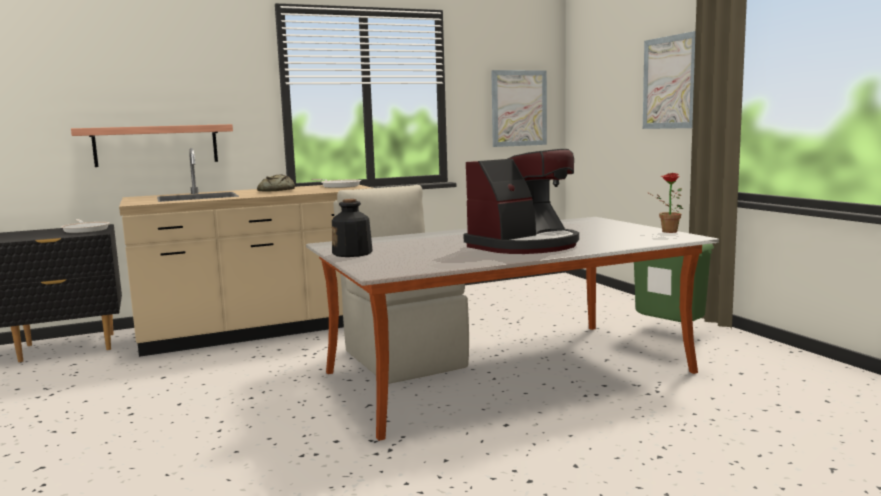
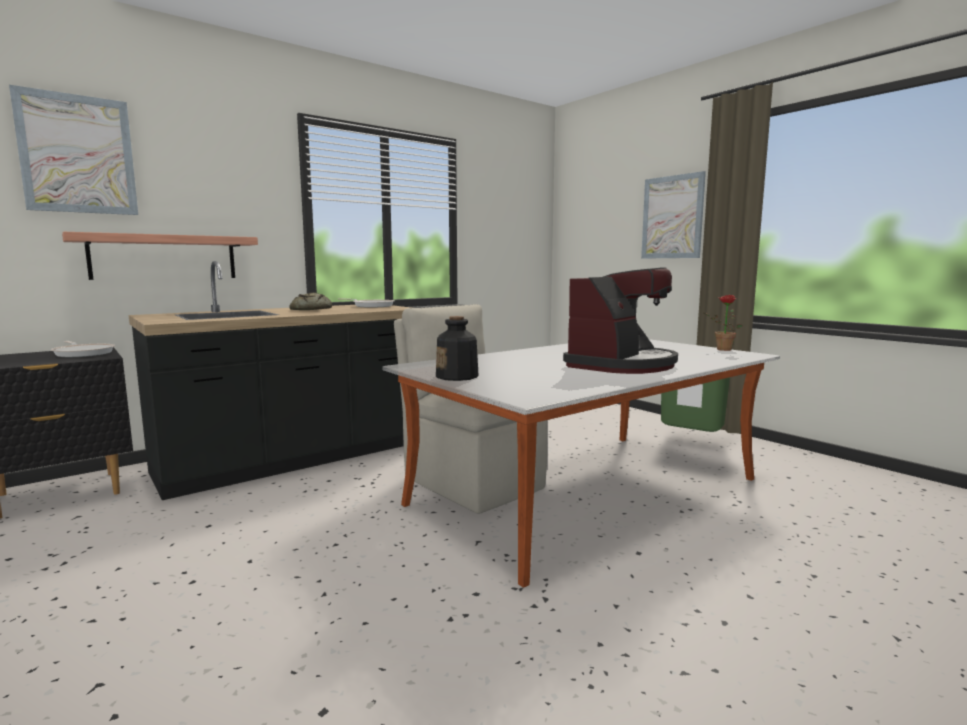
camera: 15 degrees left, 0 degrees up
beige counter [119,148,372,357] -> black counter [129,261,411,500]
picture [491,70,547,147] -> picture moved to [9,85,138,215]

